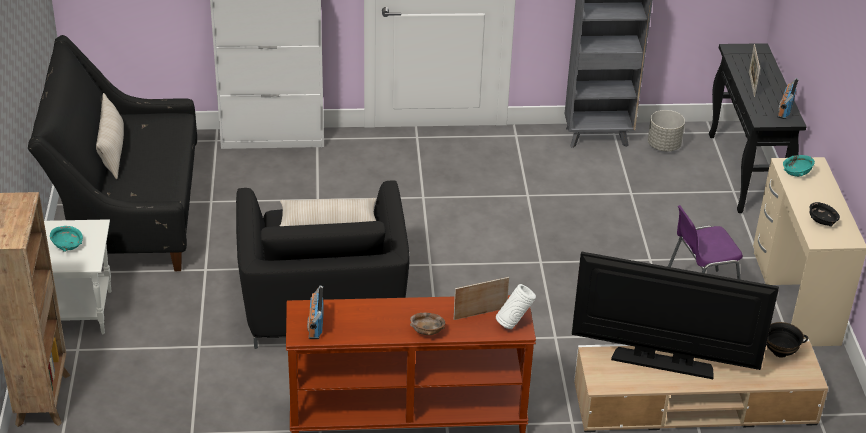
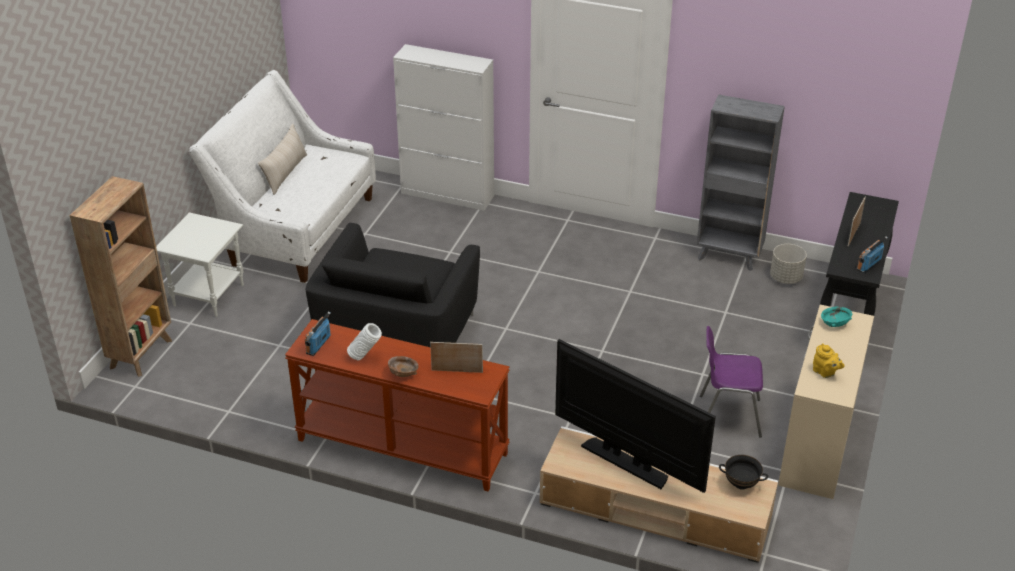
camera: 25 degrees right, 0 degrees up
black sofa [28,35,197,271] -> white sofa [189,70,376,283]
turquoise bowl [50,226,83,252] -> none
beige pillow [280,198,376,226] -> none
white vase [496,284,536,329] -> white vase moved to [347,323,382,360]
black bowl [809,202,840,227] -> yellow teapot [813,343,845,378]

